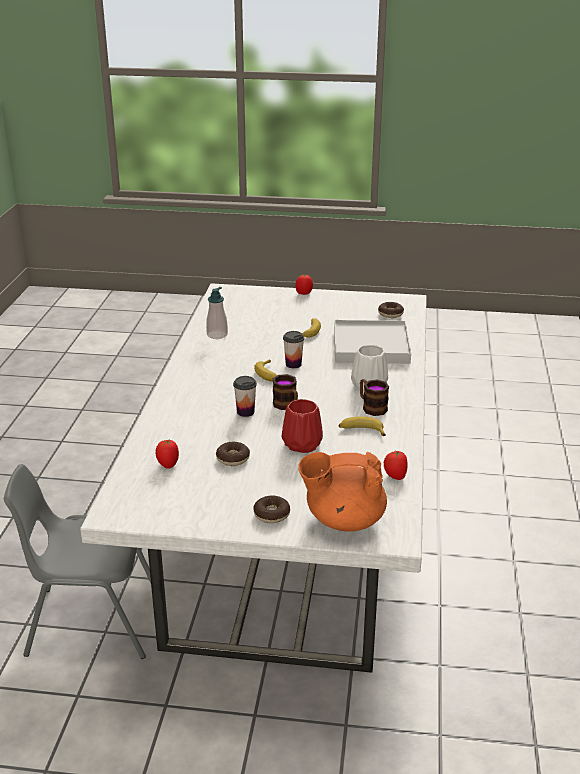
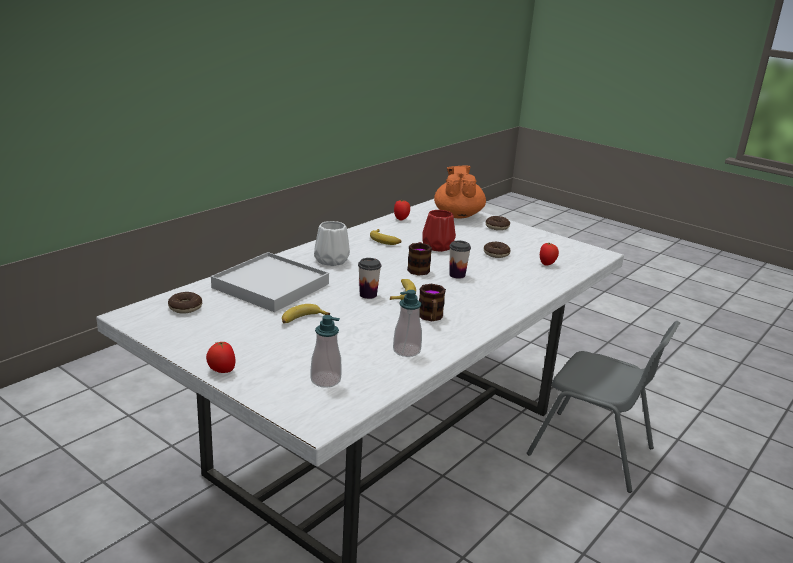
camera: 150 degrees left, 5 degrees down
orange teapot [298,452,387,532] -> orange teapot turned 120 degrees counterclockwise [434,166,486,218]
mug [360,379,389,416] -> mug moved to [419,284,446,321]
none -> soap dispenser [311,315,342,388]

